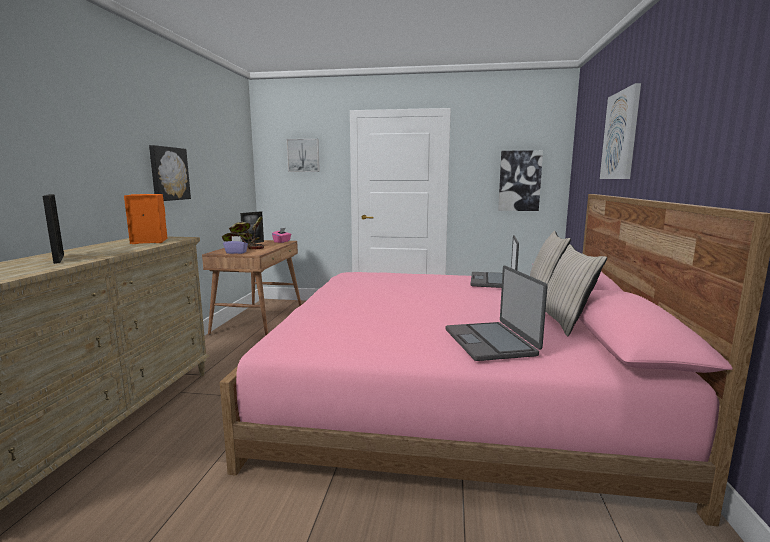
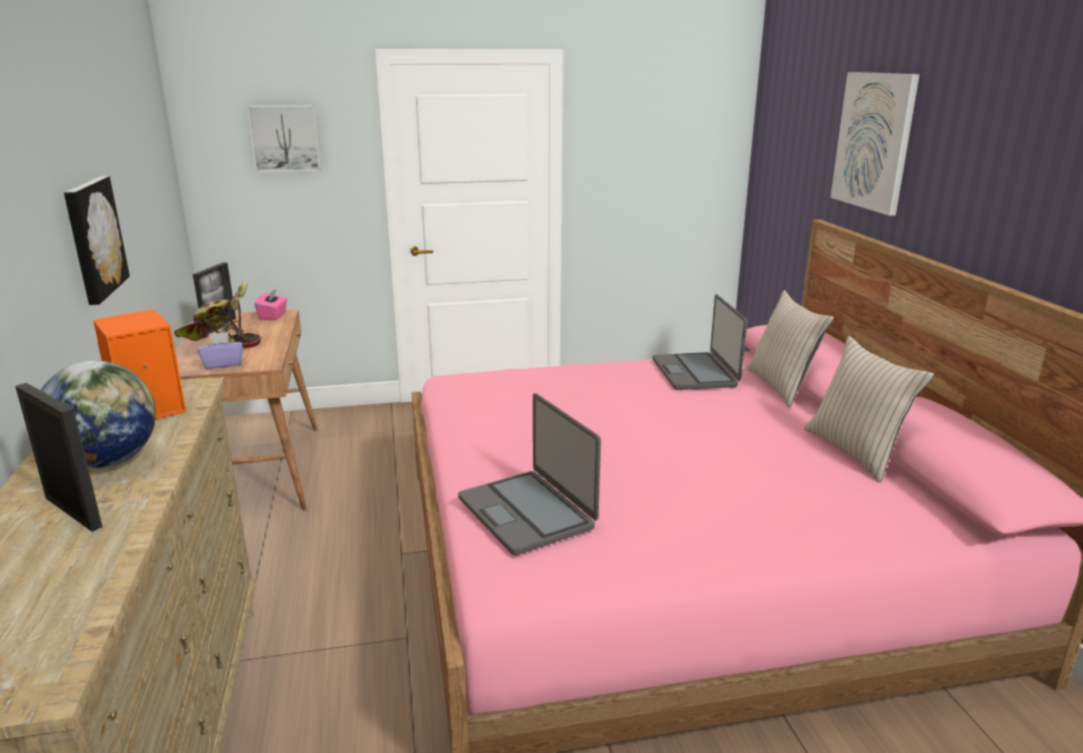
camera: 20 degrees left, 10 degrees up
laptop [445,265,548,361] -> laptop moved to [458,393,601,555]
picture [498,150,543,211] -> none
none -> globe [41,361,156,469]

